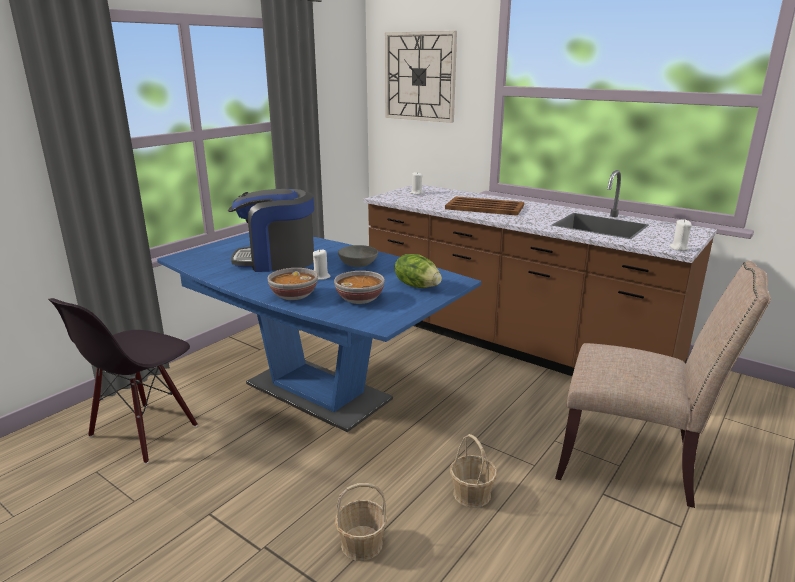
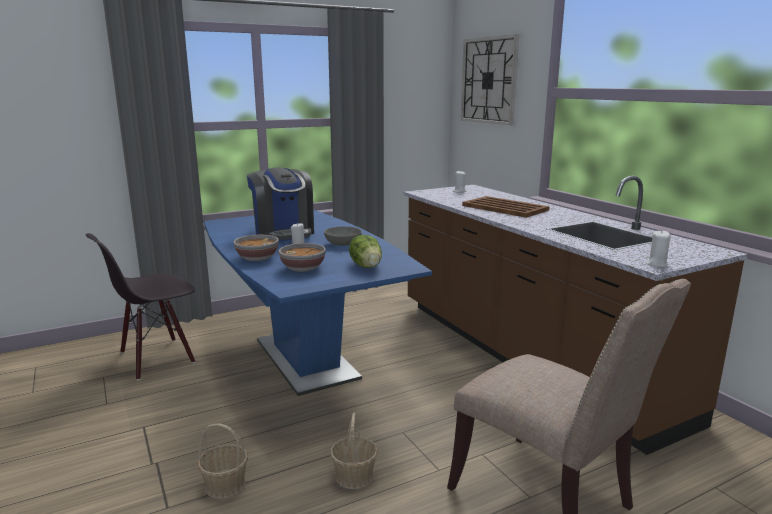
camera: 25 degrees right, 5 degrees down
coffee machine [228,189,314,272] -> coffee machine turned 135 degrees counterclockwise [247,167,314,241]

